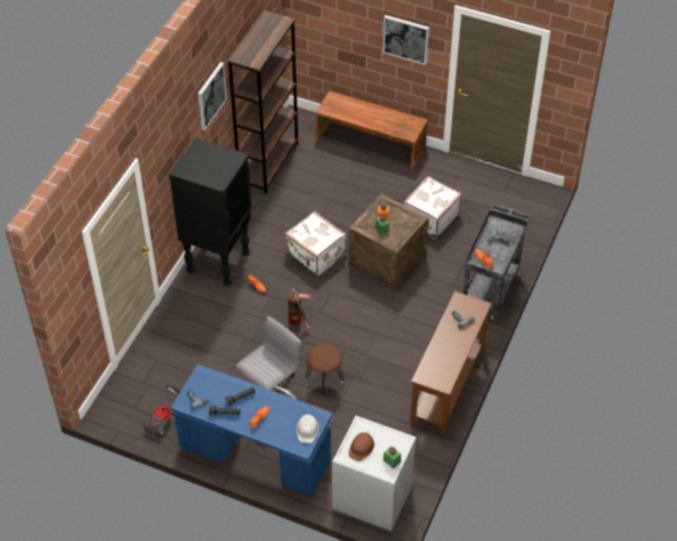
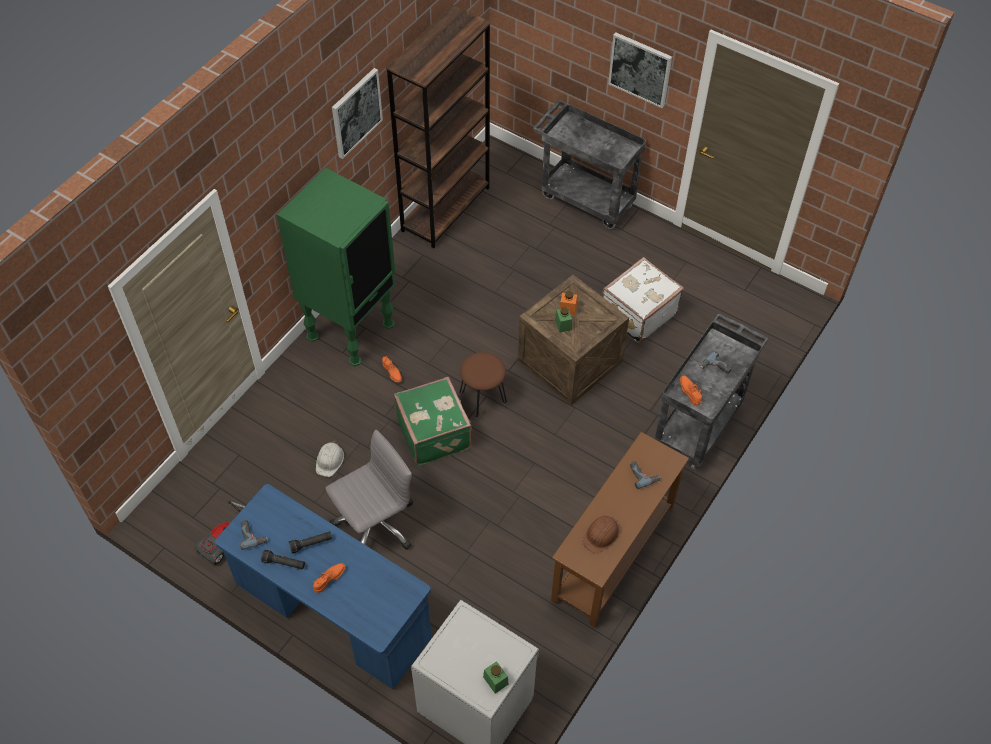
camera: 10 degrees right, 5 degrees up
black cabinet [170,138,252,286] -> green cabinet [277,168,395,367]
white suitcase [285,211,346,276] -> none
fire extinguisher [288,288,311,330] -> green suitcase [394,377,472,466]
white hard hat [297,413,319,443] -> white hard hat moved to [316,441,344,477]
brown stool [306,343,344,396] -> brown stool moved to [460,352,507,419]
brown bench [315,91,428,170] -> grey cart [533,100,646,229]
brown hard hat [348,432,375,461] -> brown hard hat moved to [582,515,619,554]

